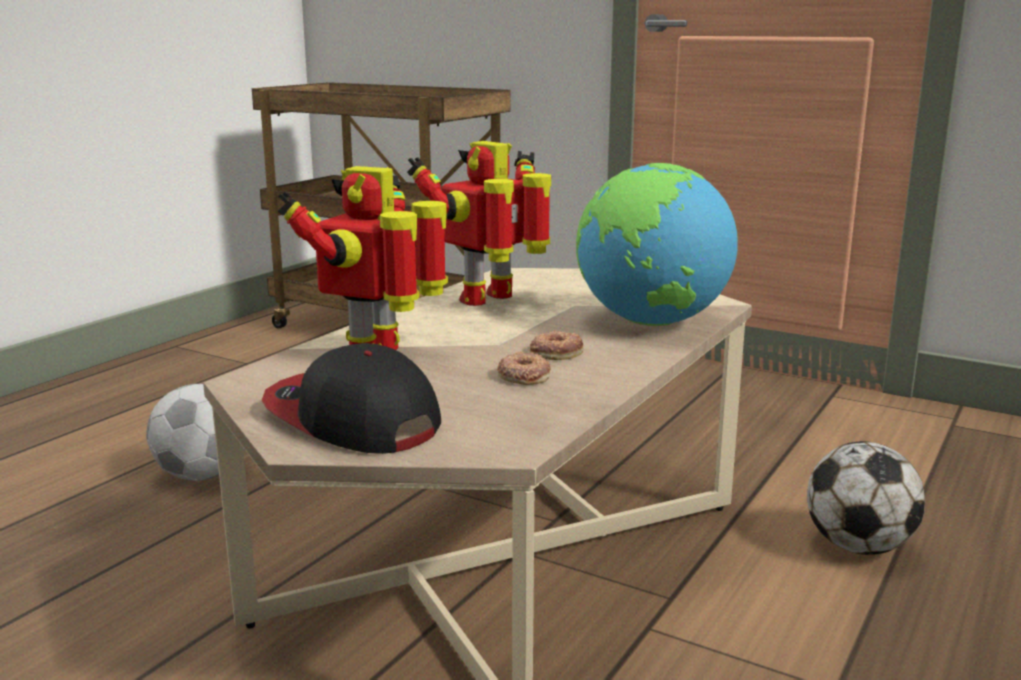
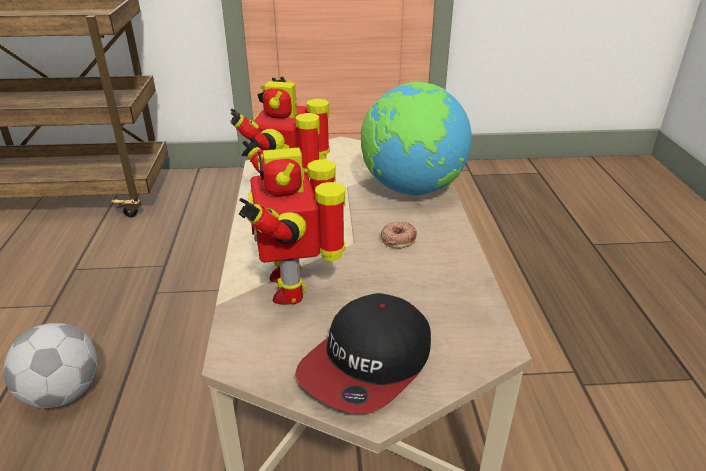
camera: 35 degrees left, 15 degrees up
cap [262,343,441,454] -> cap turned 60 degrees counterclockwise [295,293,431,413]
donut [497,352,551,385] -> none
football [807,441,925,555] -> none

